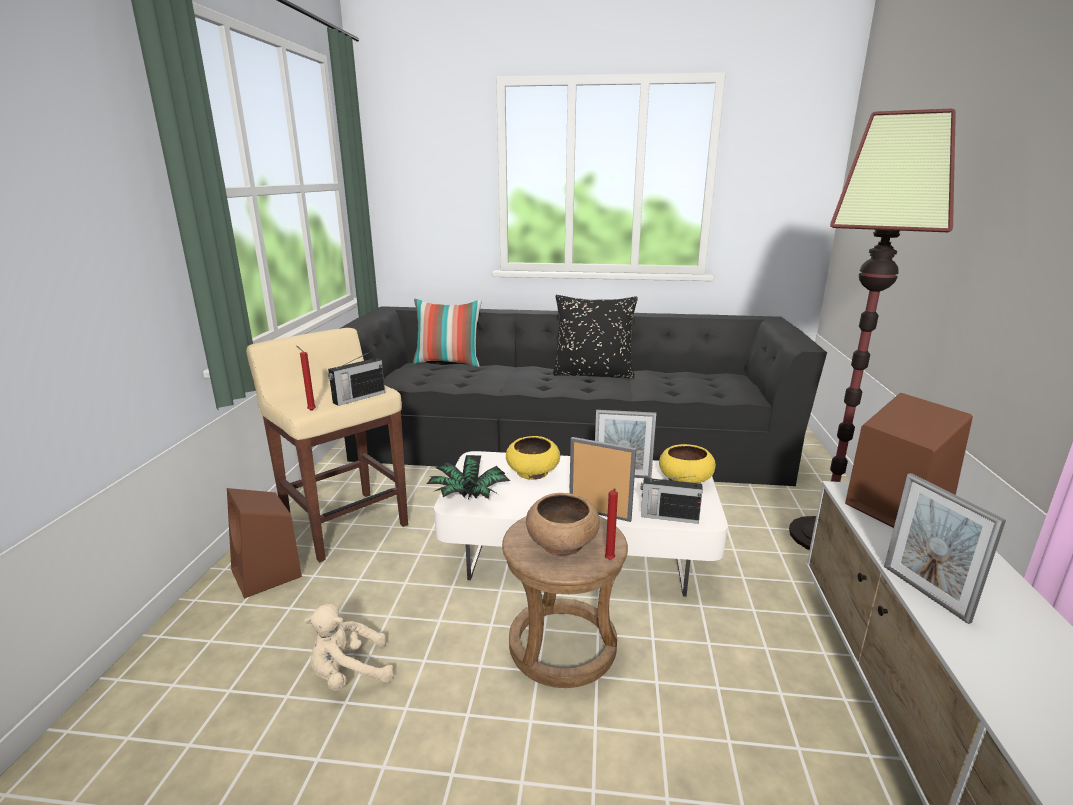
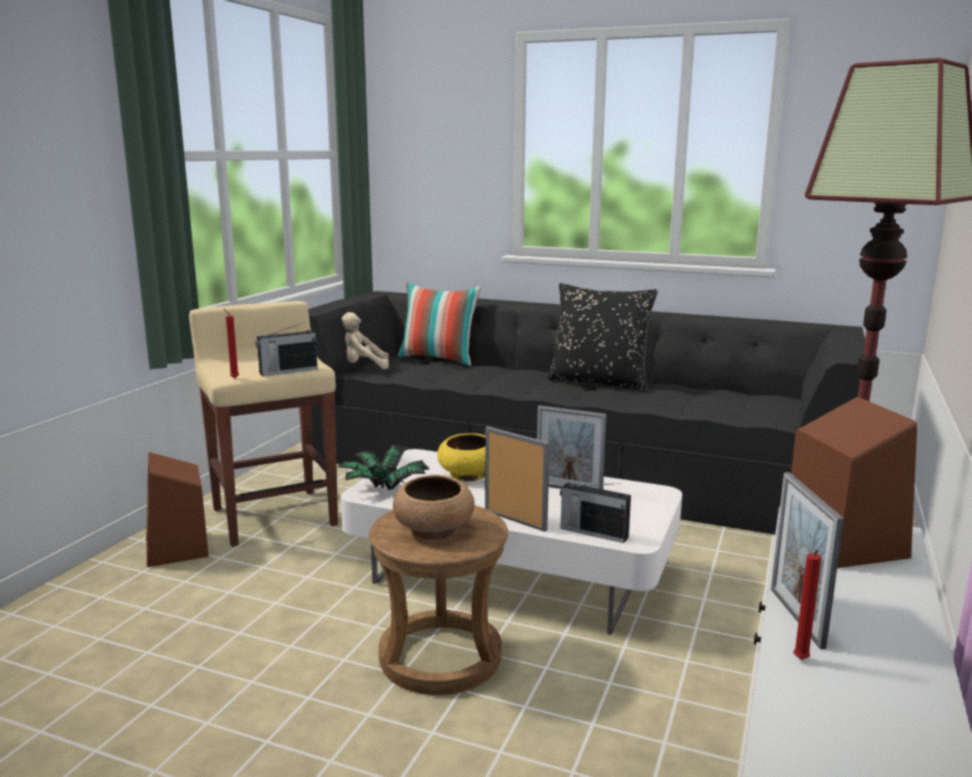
camera: 15 degrees right, 5 degrees down
beige plush toy [304,604,394,691] -> beige plush toy moved to [341,312,389,369]
red candle [605,489,618,560] -> red candle moved to [793,550,821,660]
yellow bowl [659,444,716,484] -> none

